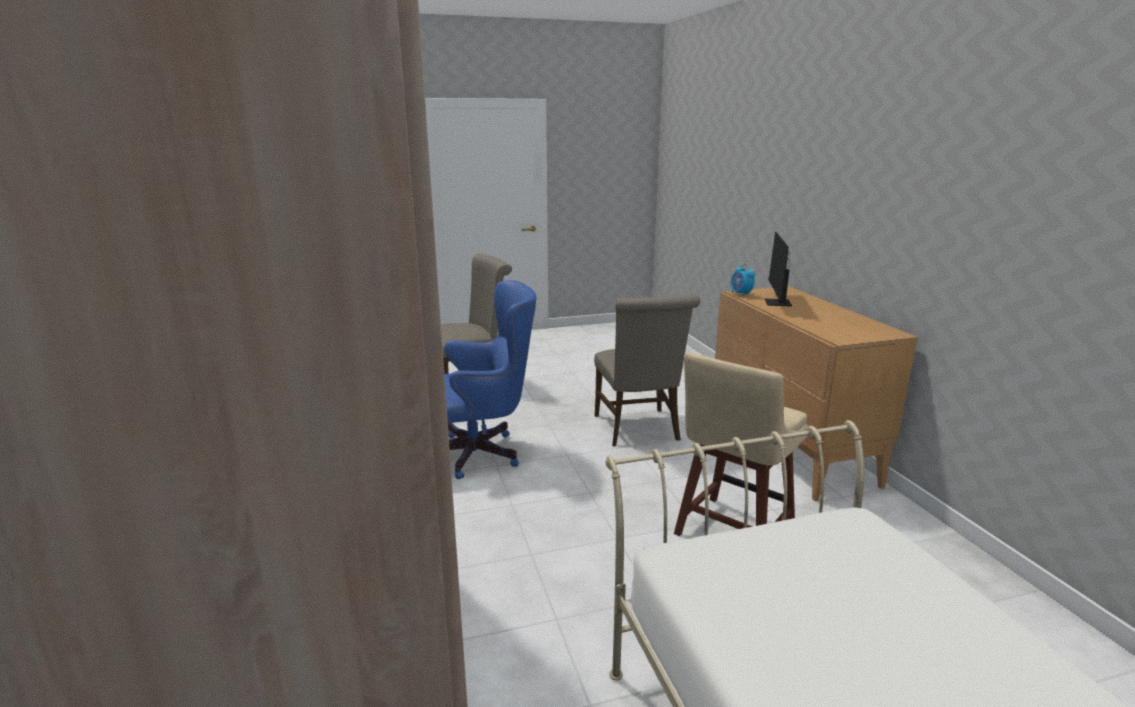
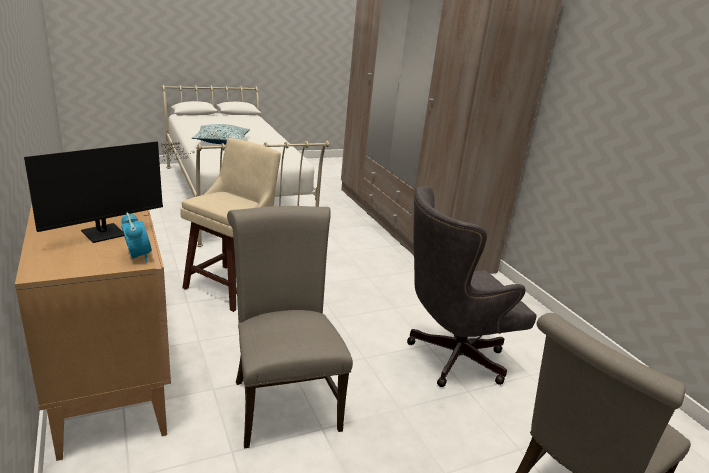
camera: 170 degrees right, 5 degrees up
blue office chair [444,280,536,479] -> grey office chair [407,186,537,387]
monitor [765,231,792,307] -> monitor turned 45 degrees clockwise [24,141,195,243]
none -> pillow [192,124,250,145]

